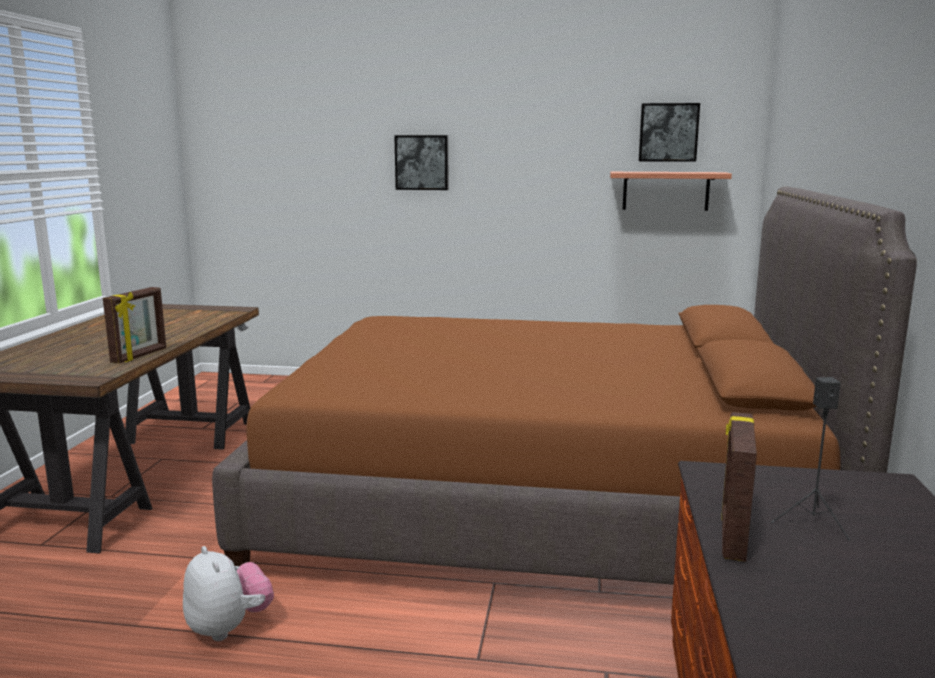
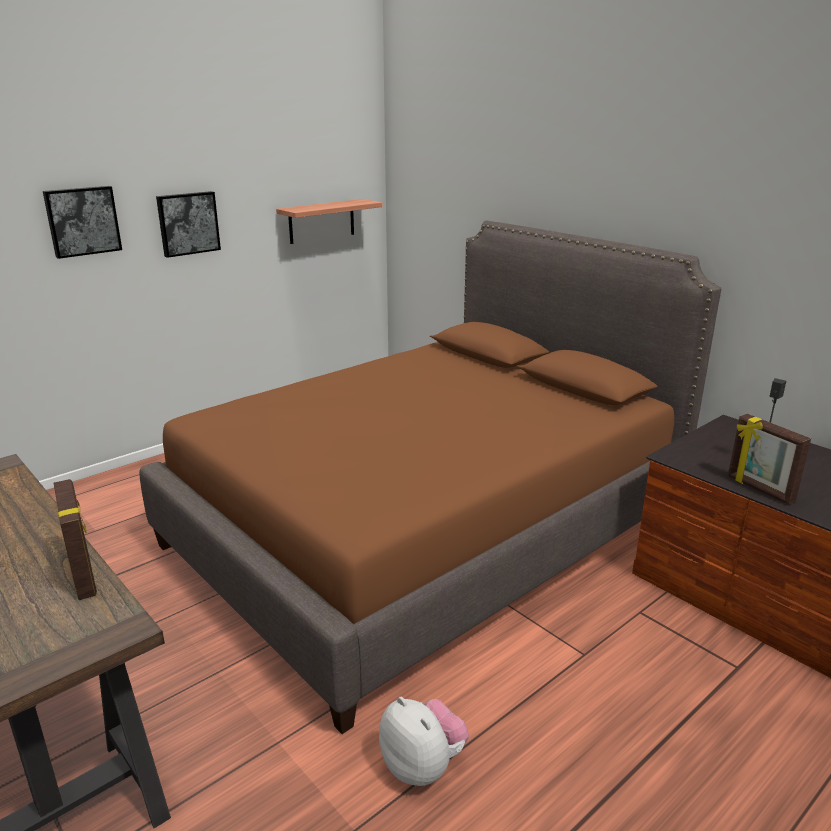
camera: 50 degrees left, 10 degrees up
plush toy [183,546,274,641] -> plush toy turned 45 degrees clockwise [379,697,469,786]
picture [639,103,700,162] -> picture moved to [156,191,221,258]

